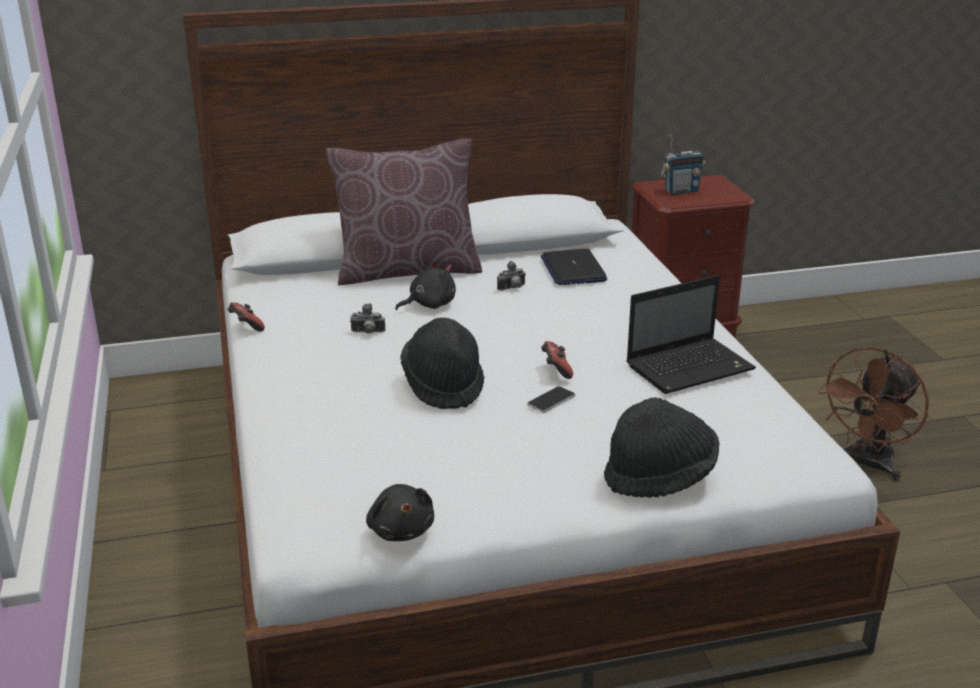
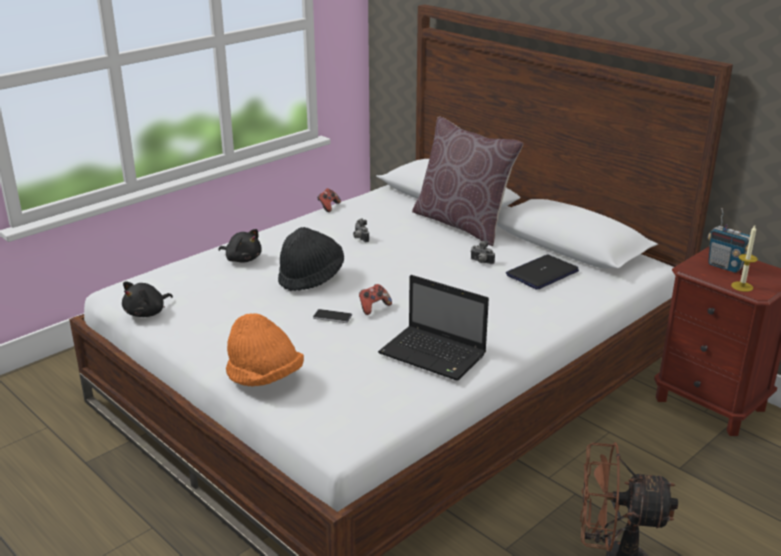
camera: 60 degrees right, 0 degrees up
black plush toy [395,260,456,310] -> black plush toy moved to [218,229,262,263]
black hat [604,397,719,498] -> orange hat [226,313,304,386]
none -> candle [731,225,758,292]

